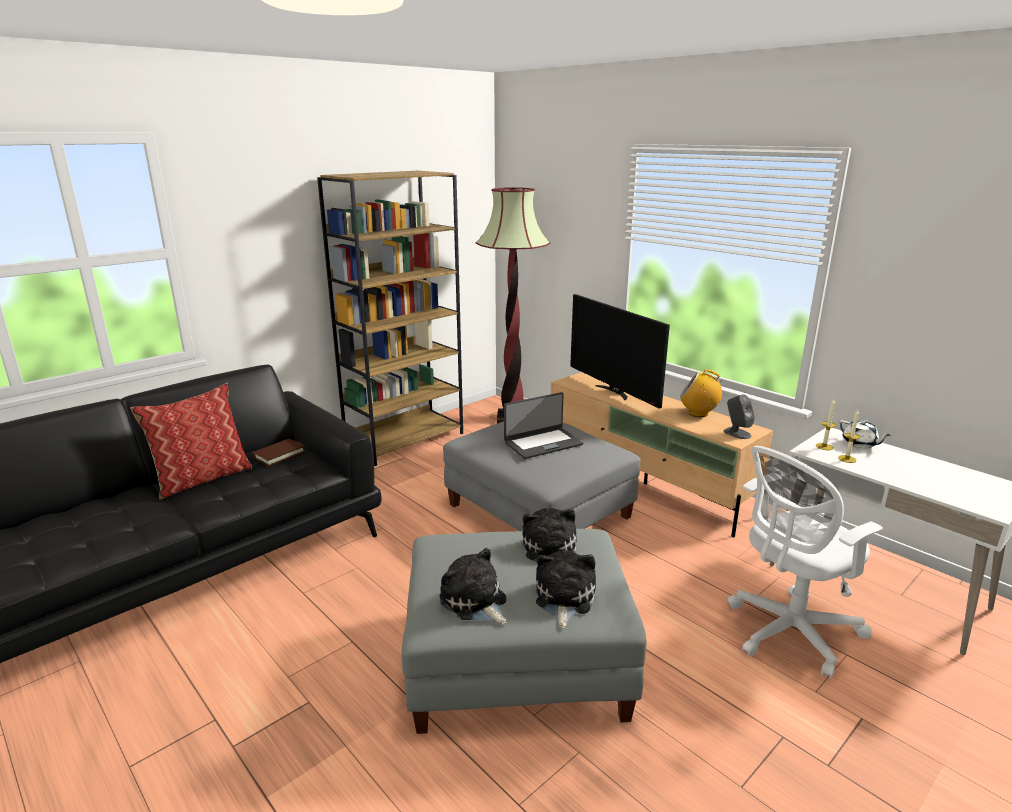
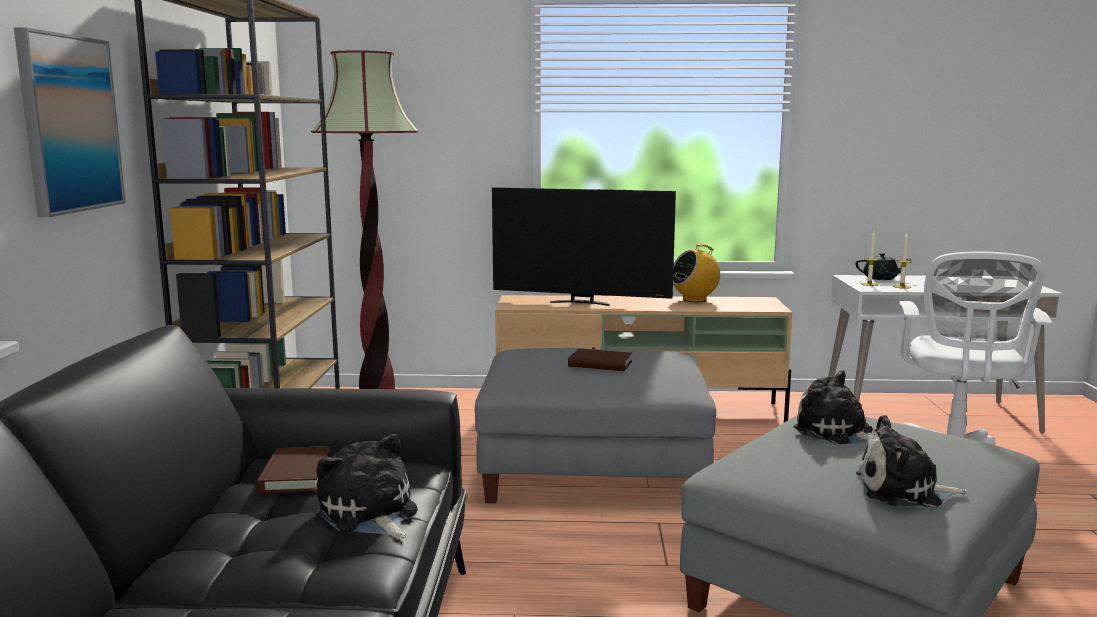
camera: 45 degrees left, 10 degrees down
pillow [130,383,252,500] -> none
laptop [504,392,583,459] -> brown book [568,349,632,371]
plush toy [536,550,596,628] -> plush toy moved to [316,434,417,539]
grey speaker [723,394,755,439] -> none
white teapot [839,420,891,448] -> black teapot [855,253,912,280]
none -> picture [14,27,126,217]

